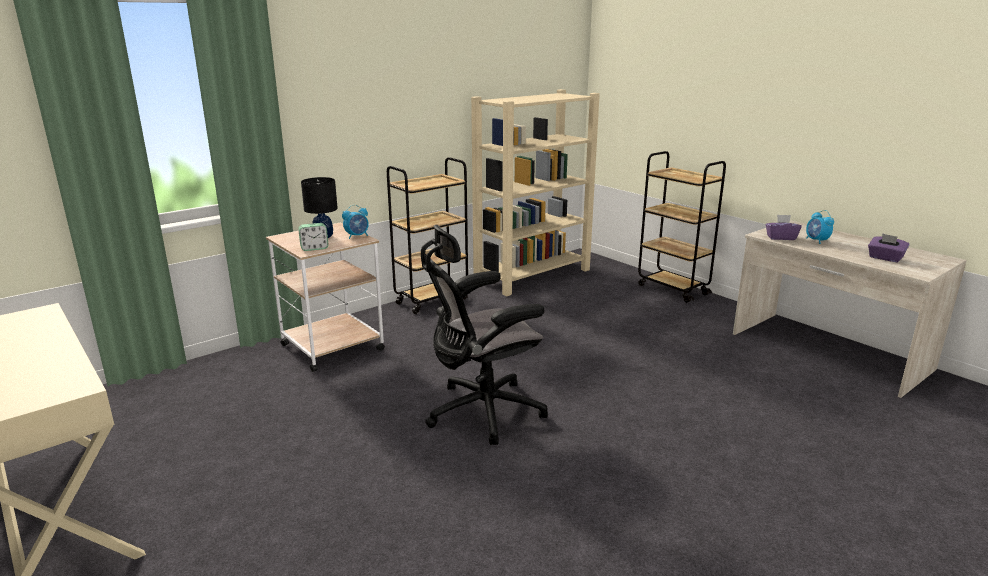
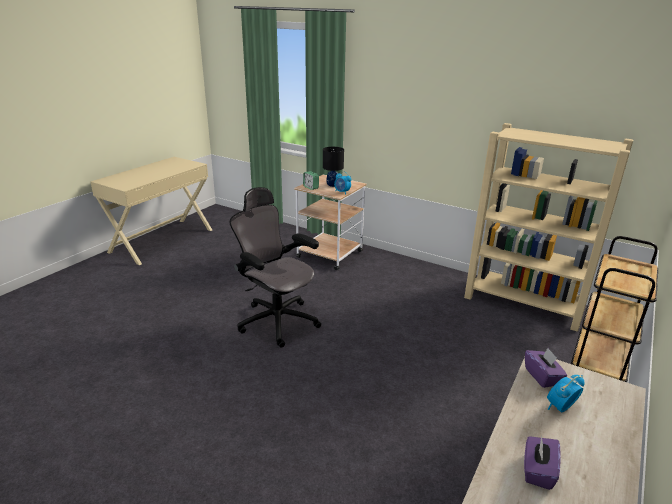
camera: 70 degrees right, 5 degrees up
brown cart [387,157,468,314] -> none

